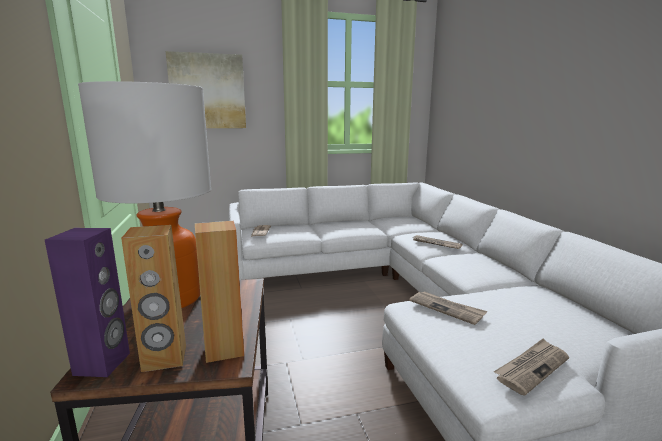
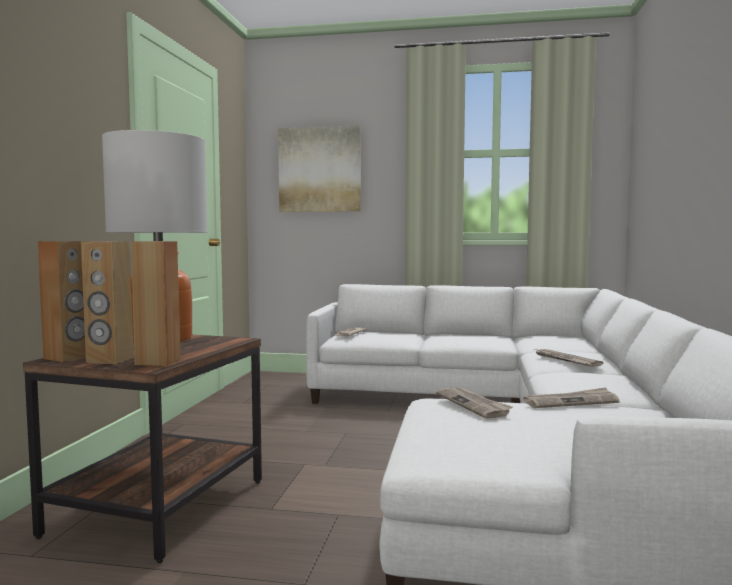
camera: 25 degrees right, 10 degrees down
purple speaker [45,228,130,377] -> brown speaker [38,241,86,362]
newspaper [494,339,569,396] -> newspaper moved to [523,388,620,408]

